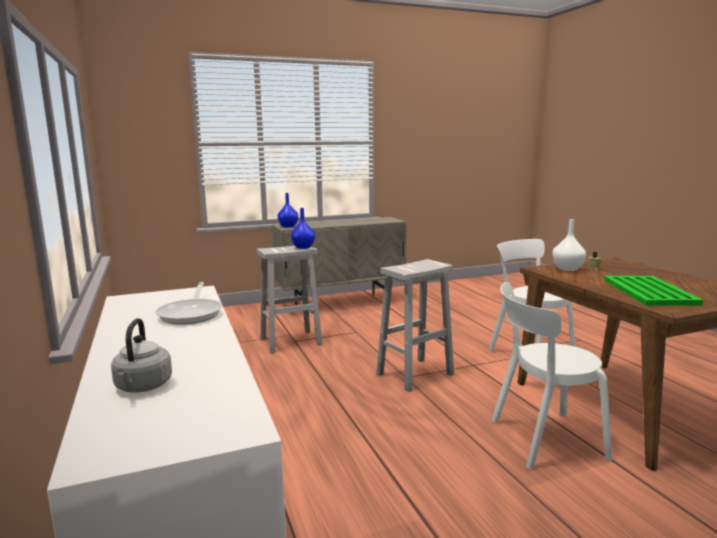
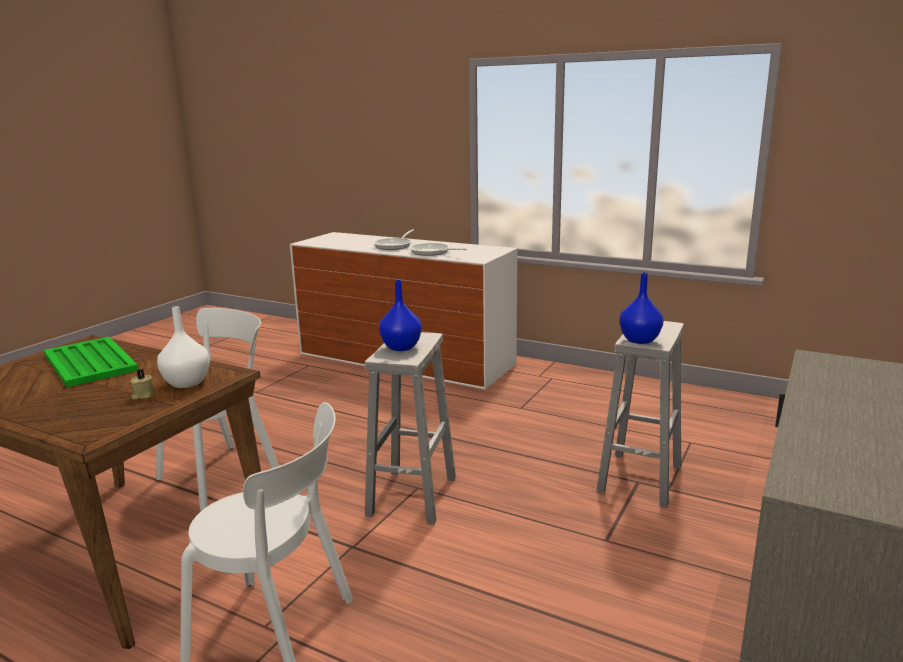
camera: 140 degrees right, 5 degrees up
grey kettle [111,318,172,393] -> none
blue vase [278,193,298,227] -> blue vase moved to [379,280,422,351]
none -> frying pan [373,229,414,250]

